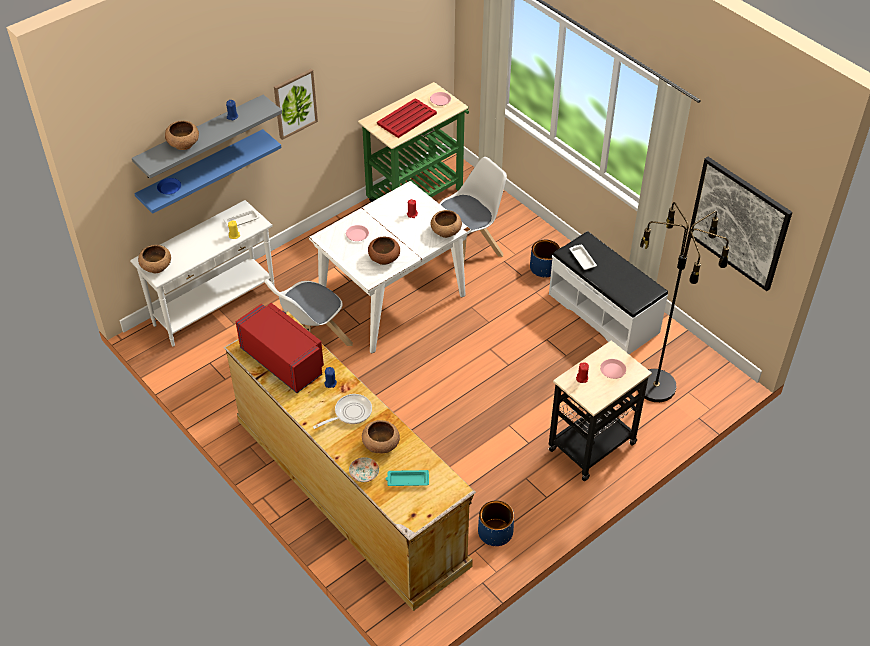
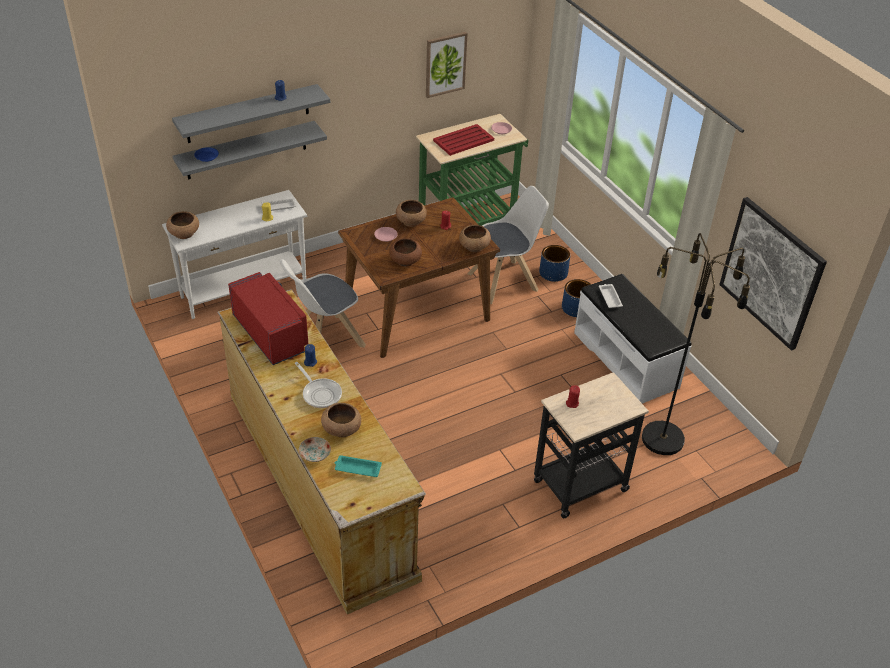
camera: 10 degrees right, 5 degrees down
blue shelf [134,129,282,214] -> grey shelf [173,121,327,180]
brown bowl [165,121,199,150] -> brown bowl moved to [396,200,427,227]
picture [274,69,318,140] -> picture moved to [426,32,468,98]
white dining table [309,181,471,353] -> brown dining table [338,197,500,358]
frying pan [313,394,372,429] -> frying pan turned 75 degrees clockwise [295,362,342,408]
blue planter [478,500,514,546] -> blue planter moved to [539,245,570,282]
pink plate [600,359,626,379] -> none

